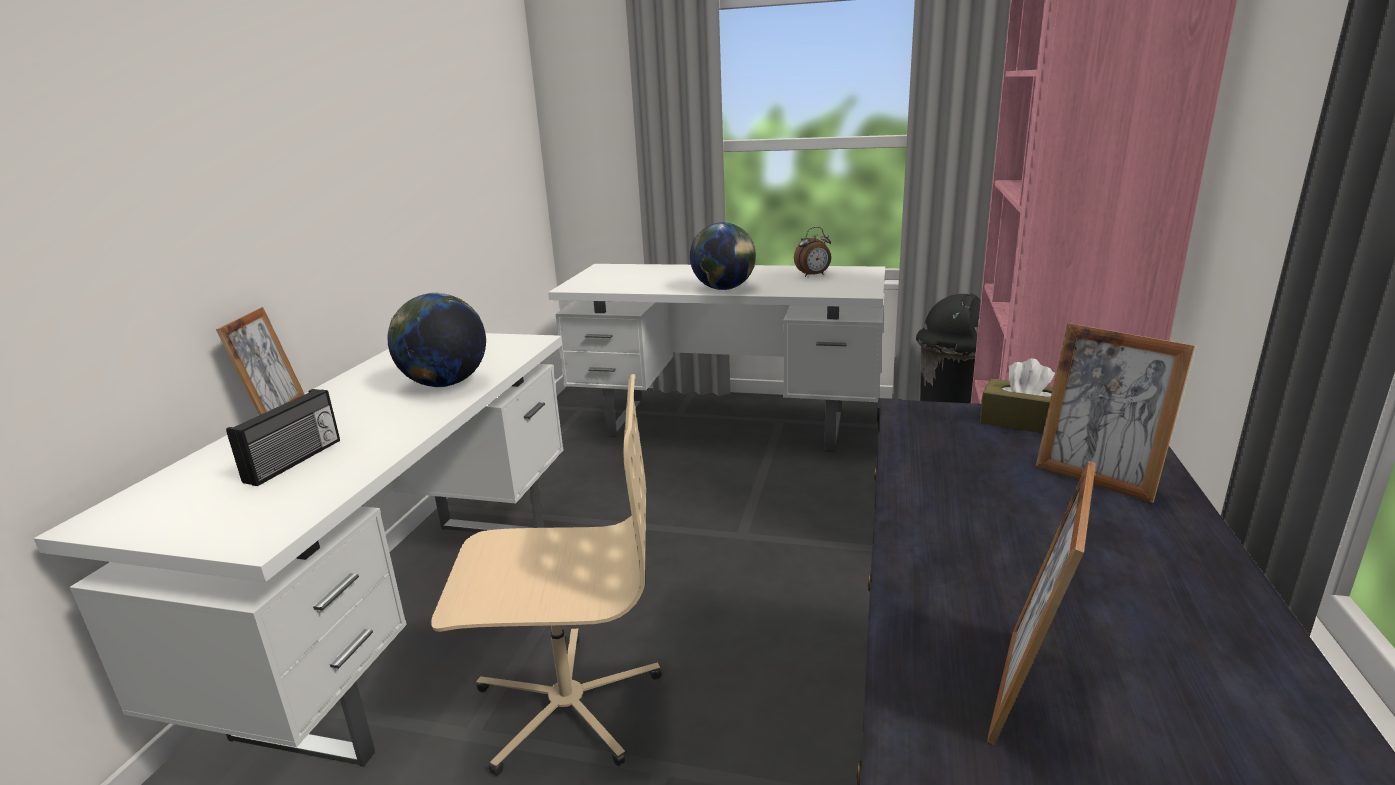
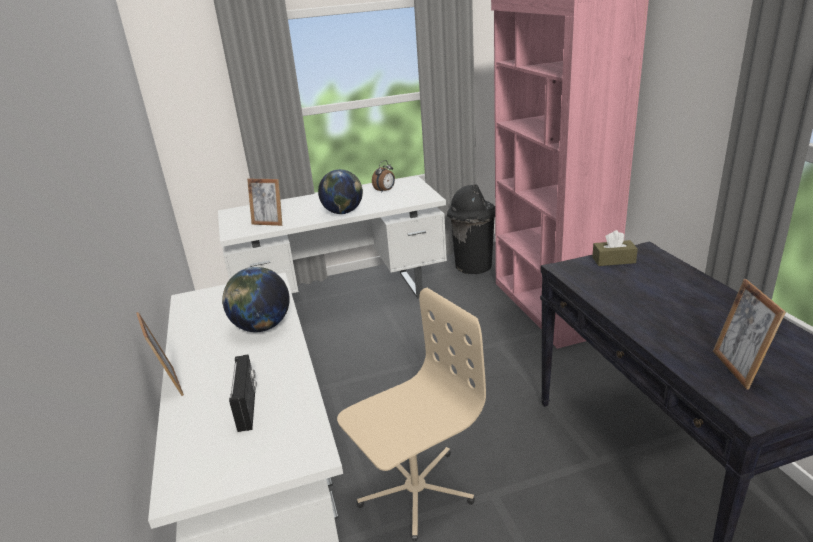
camera: 30 degrees left, 5 degrees up
picture frame [1036,323,1195,503] -> picture frame moved to [247,179,282,226]

